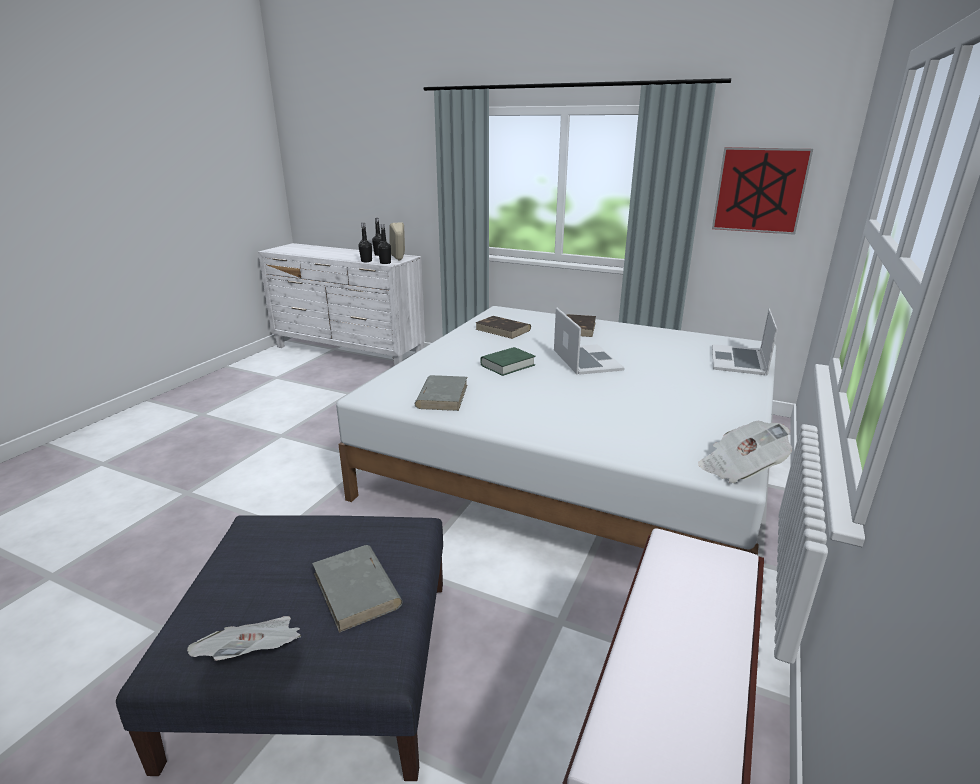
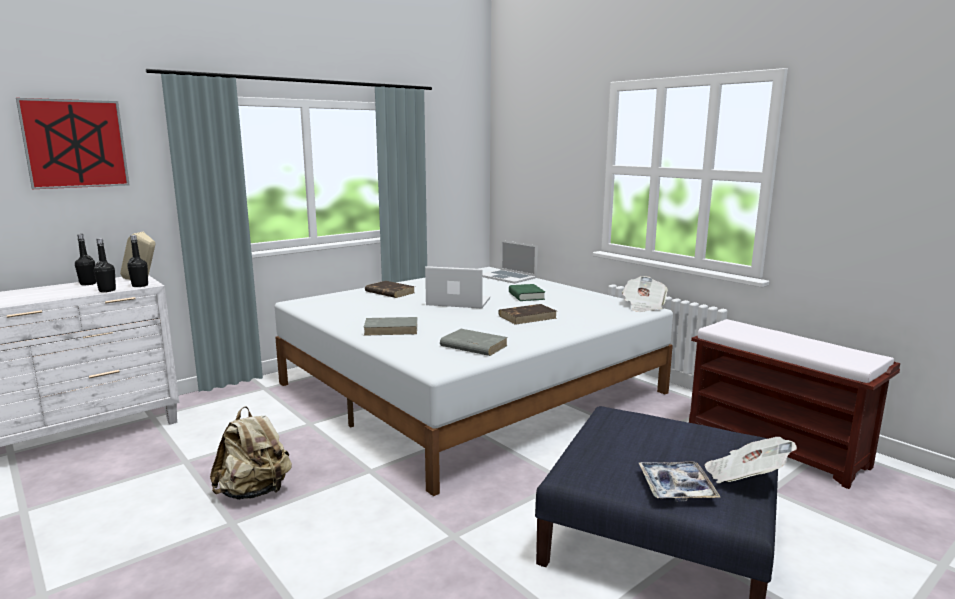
camera: 65 degrees left, 10 degrees down
grey book [312,545,403,633] -> grey book moved to [363,317,417,336]
brown book [475,316,531,339] -> brown book moved to [498,304,556,325]
green book [480,347,535,376] -> green book moved to [509,284,545,301]
picture [712,147,813,235] -> picture moved to [16,98,130,189]
none -> beige backpack [210,406,292,500]
none -> tray [639,461,721,502]

